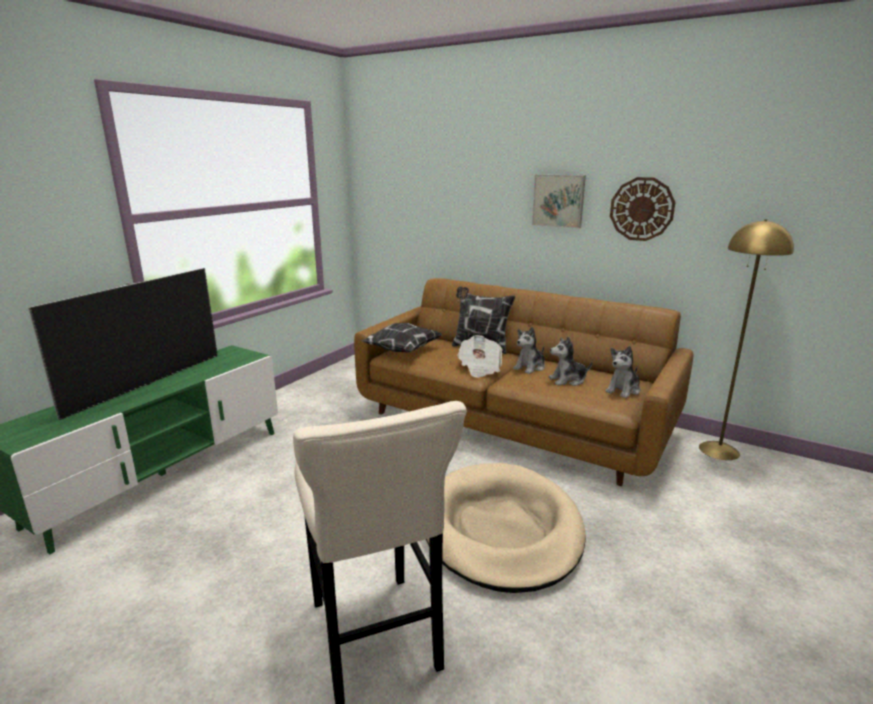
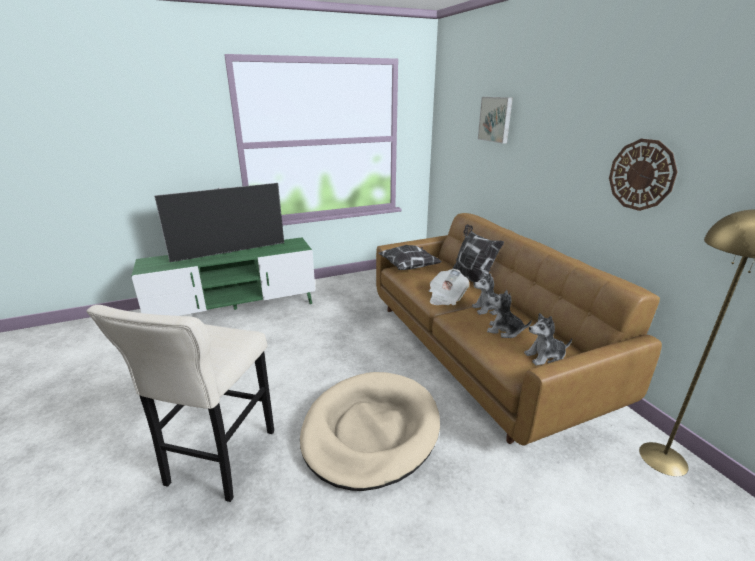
camera: 35 degrees right, 5 degrees up
picture [532,174,586,228] -> picture moved to [478,97,513,144]

